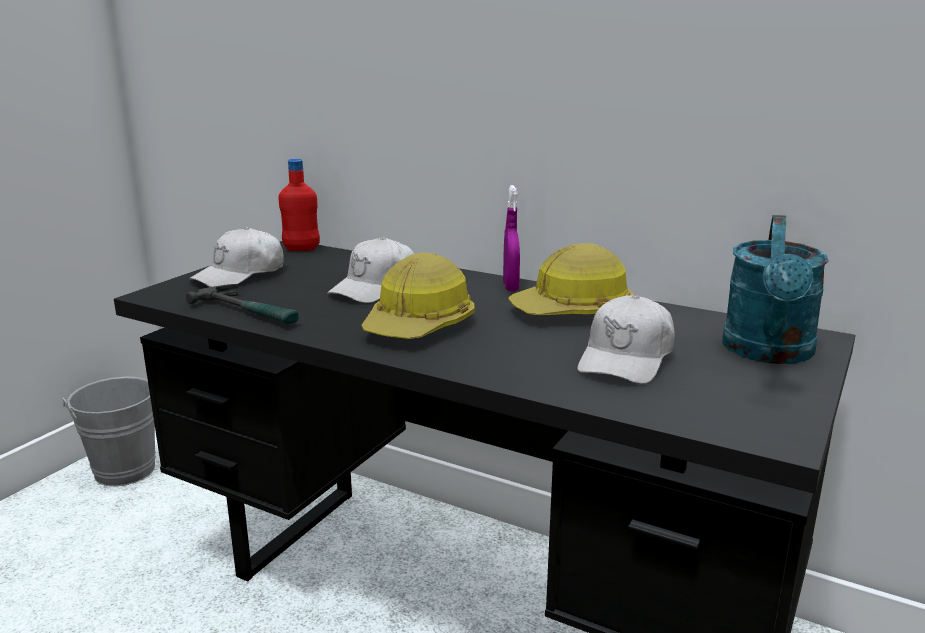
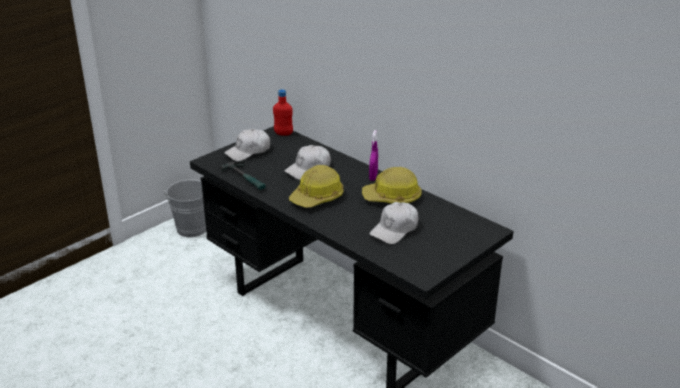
camera: 15 degrees right, 10 degrees up
turquoise watering can [722,215,829,364] -> none

